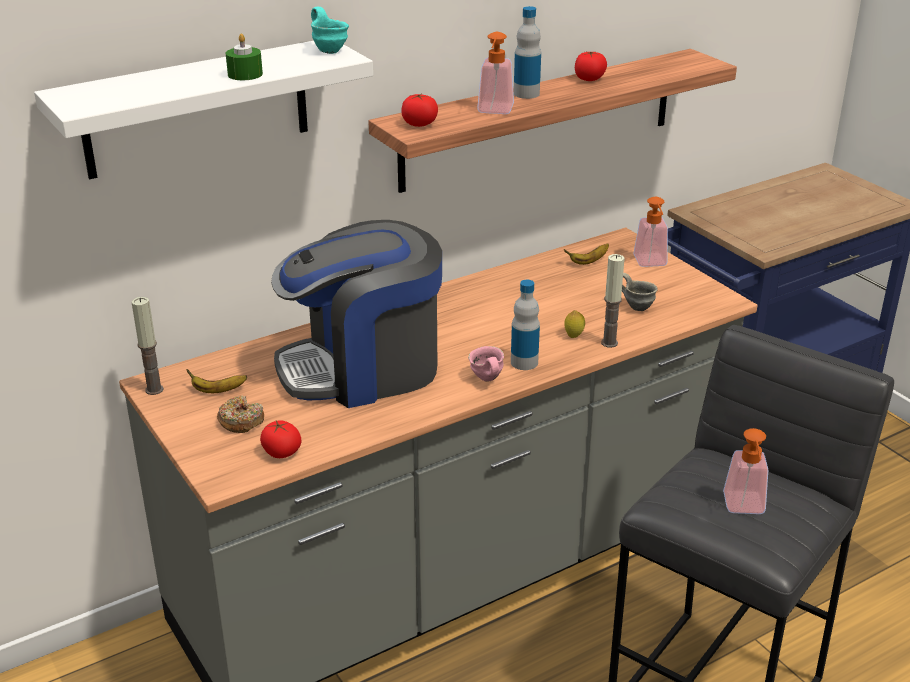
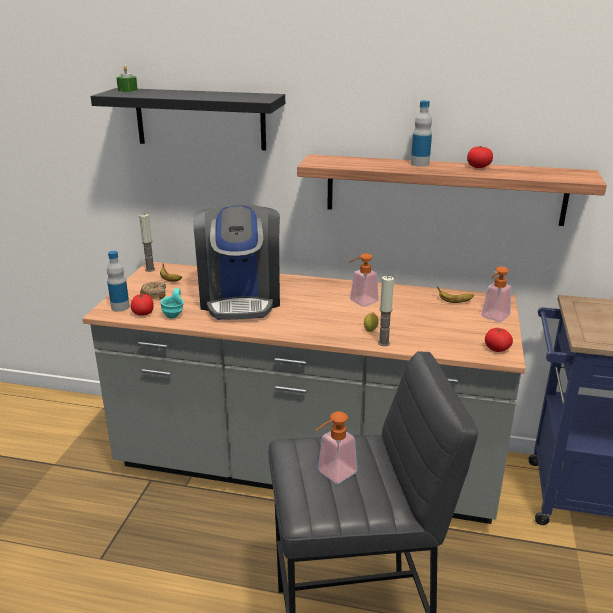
camera: 45 degrees right, 5 degrees down
white shelf [34,41,373,179] -> black shelf [91,88,285,150]
green candle [226,33,263,80] -> green candle moved to [116,66,138,92]
coffee machine [271,220,442,408] -> coffee machine turned 120 degrees counterclockwise [193,205,280,320]
turquoise mug [311,7,349,54] -> turquoise mug moved to [160,288,184,319]
tomato [401,94,438,127] -> tomato moved to [485,327,513,352]
pink mug [468,346,504,382] -> none
soap dispenser [477,32,514,114] -> soap dispenser moved to [350,253,379,306]
bottle [511,280,540,370] -> bottle moved to [107,251,130,312]
grey mug [622,273,658,311] -> none

